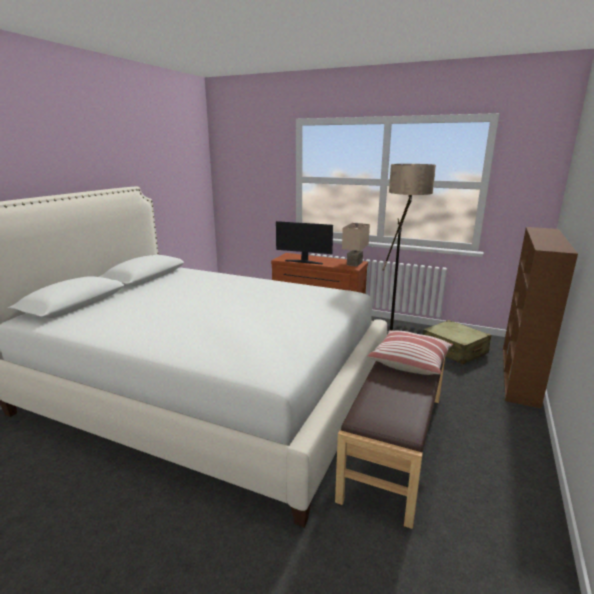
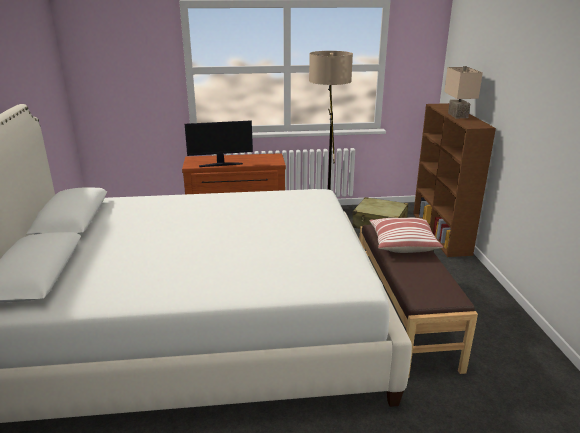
camera: 30 degrees left, 5 degrees up
beige table lamp [342,223,370,267] -> beige table lamp moved to [444,66,483,118]

